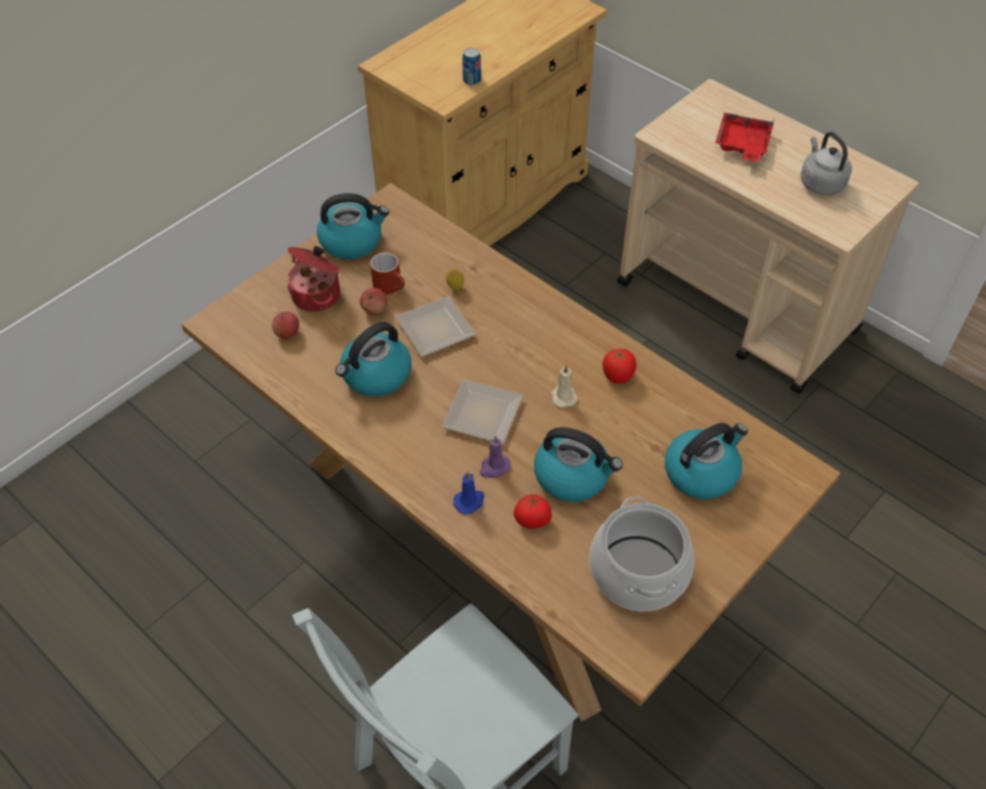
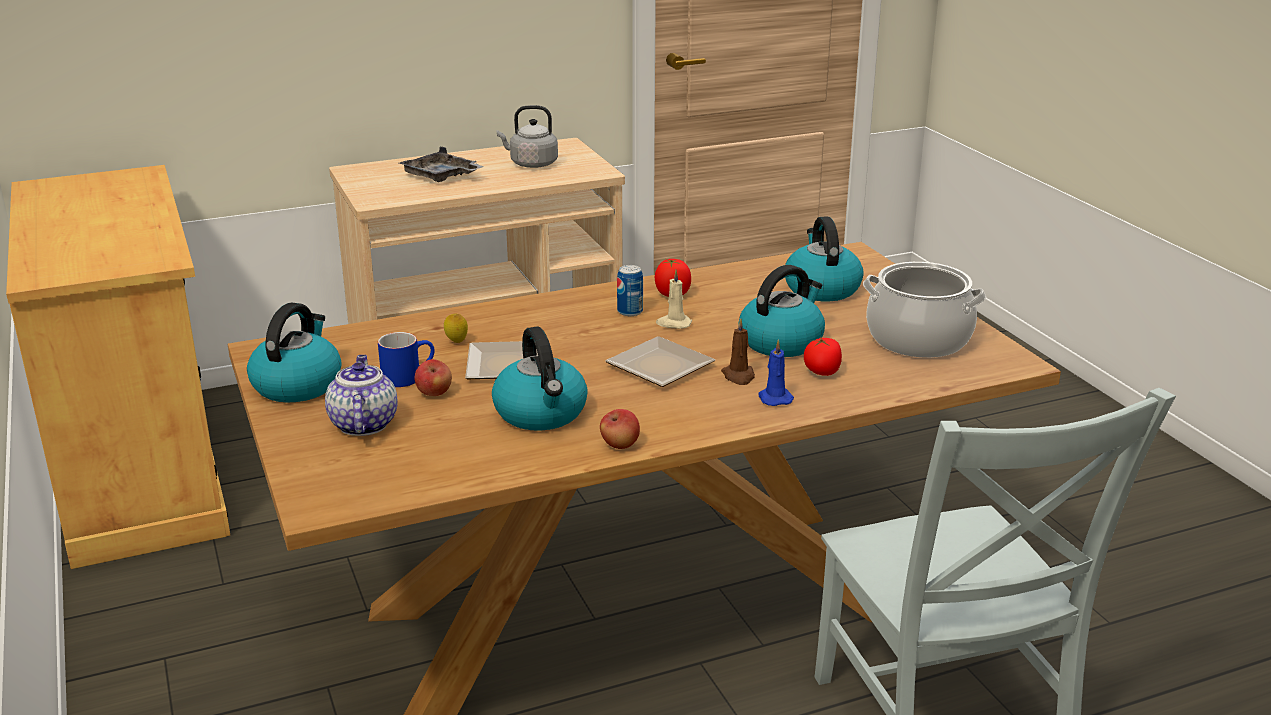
camera: 65 degrees left, 25 degrees down
apple [272,311,299,339] -> apple moved to [600,409,640,449]
cooking pot [287,246,340,312] -> teapot [325,355,398,436]
red mug [370,253,405,294] -> blue mug [378,332,434,387]
can [462,48,481,85] -> can moved to [617,265,643,316]
purple candle [480,435,511,478] -> brown candle [721,318,755,385]
red tray [715,112,775,162] -> grey tray [399,146,484,182]

